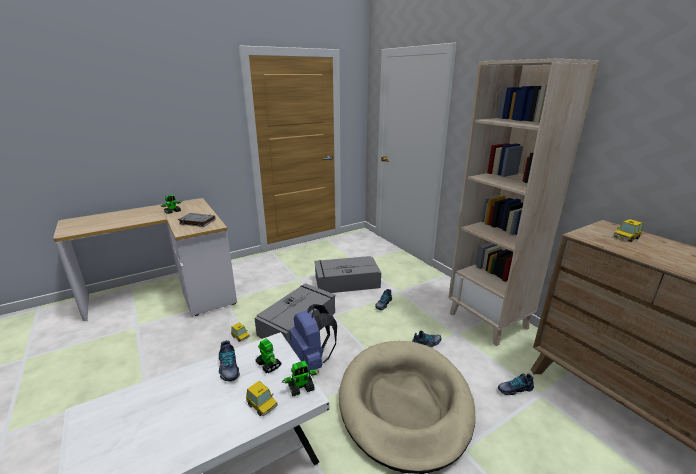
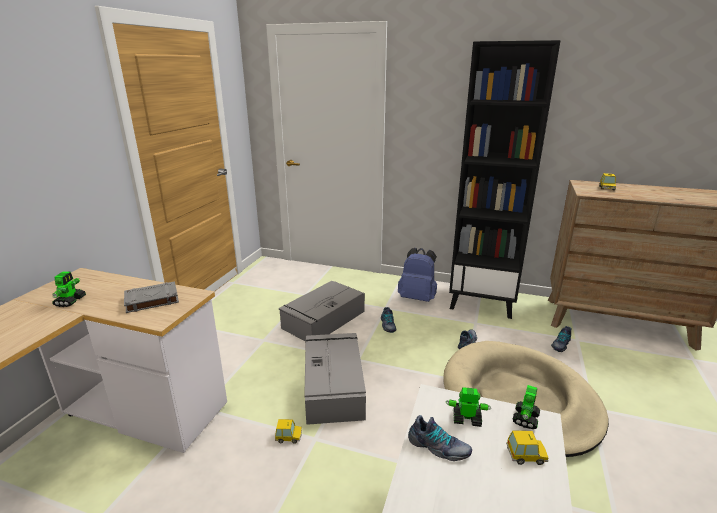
camera: 40 degrees left, 0 degrees up
blue backpack [289,304,337,372] -> blue backpack moved to [398,248,437,302]
beige bookcase [448,59,599,346] -> black bookcase [449,40,561,319]

